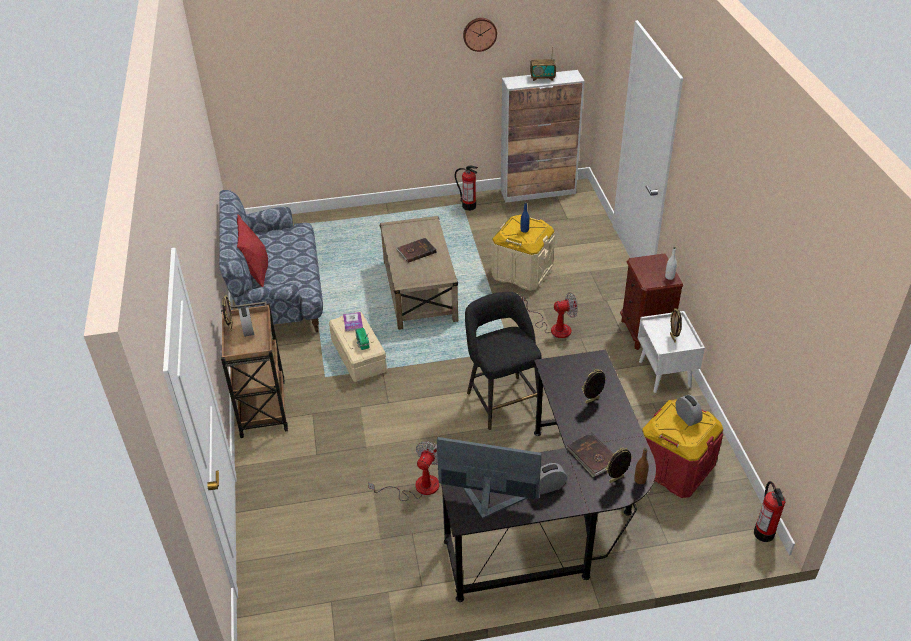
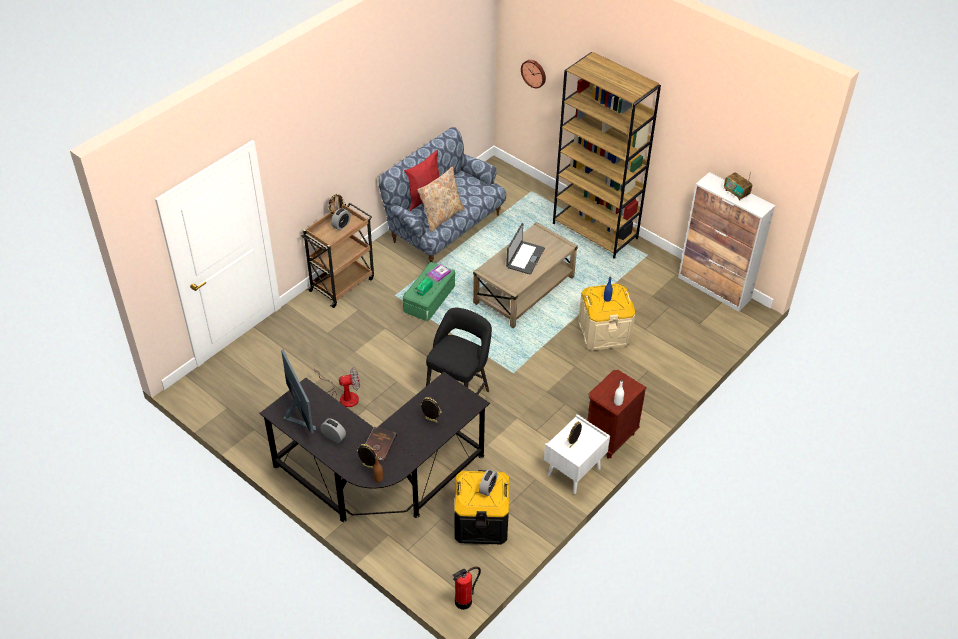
camera: 50 degrees right, 5 degrees up
beige storage box [329,311,387,382] -> green storage box [403,262,455,321]
brown book [396,238,436,263] -> laptop [506,223,545,275]
fire extinguisher [455,166,478,211] -> none
wall clock [463,18,497,52] -> wall clock moved to [521,60,546,88]
fan [523,292,578,338] -> none
red storage box [642,399,723,498] -> black storage box [454,470,509,544]
none -> beige pillow [417,167,465,233]
none -> brown bookcase [553,52,661,259]

